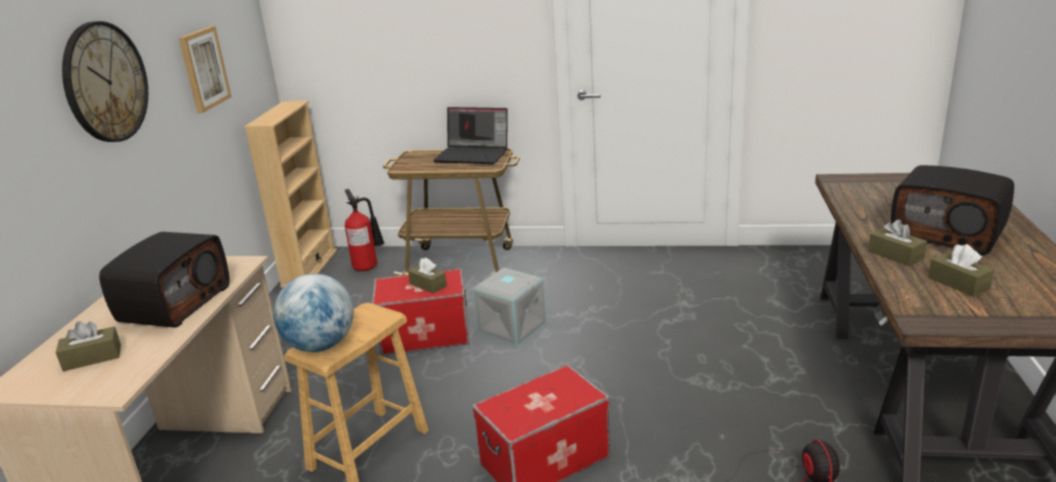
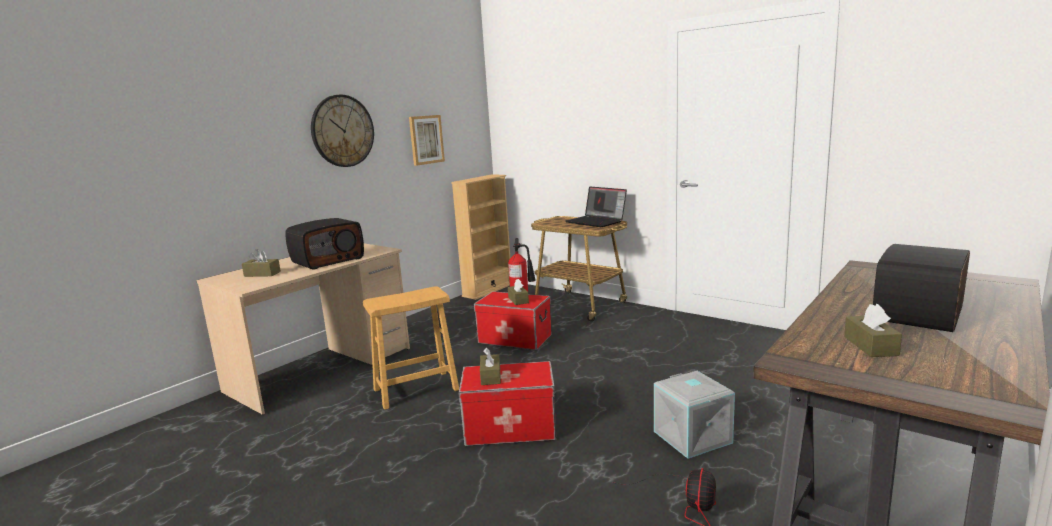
camera: 30 degrees right, 10 degrees down
globe [273,274,354,352] -> none
grey storage box [472,268,546,346] -> grey storage box moved to [654,371,735,459]
brown tissue box [868,219,927,266] -> brown tissue box moved to [480,348,501,385]
radio [891,165,1014,255] -> radio turned 60 degrees clockwise [873,244,970,332]

